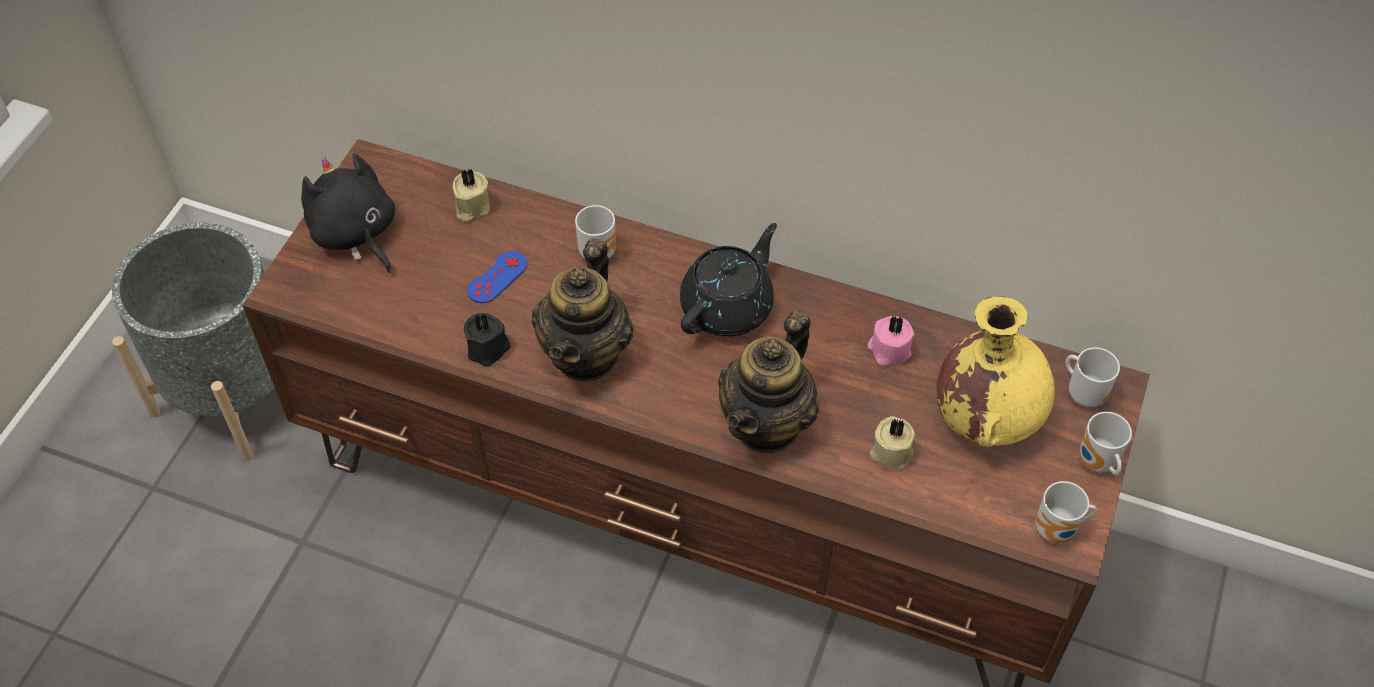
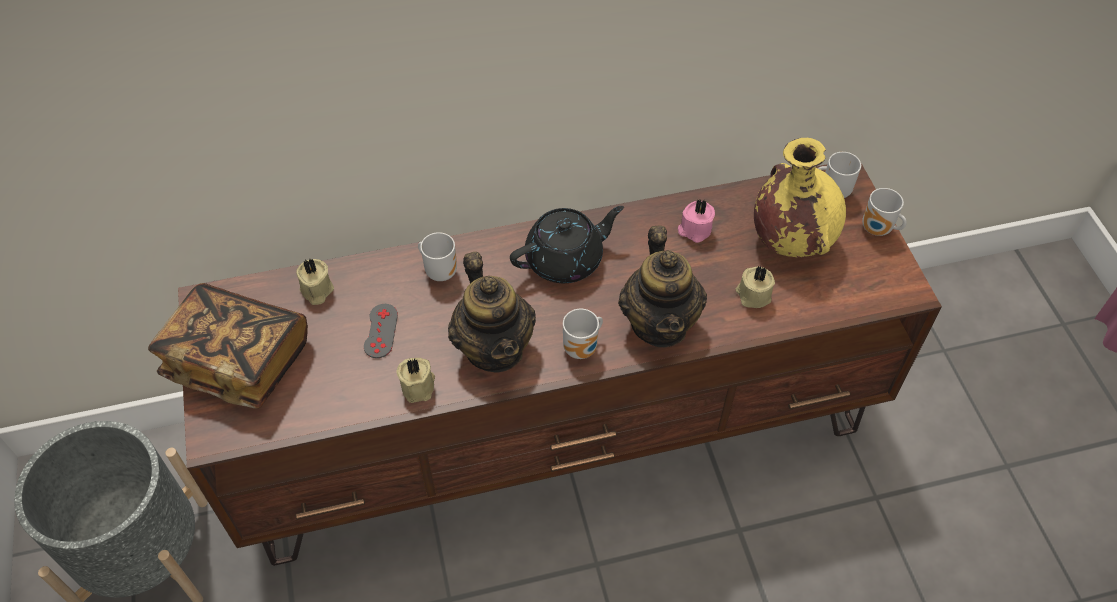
camera: 35 degrees left, 0 degrees up
black plush toy [301,153,395,273] -> book [148,283,308,409]
black candle [464,313,511,366] -> beige candle [397,358,435,403]
blue game controller [467,251,527,303] -> grey game controller [364,304,398,358]
black teapot [680,223,777,337] -> black teapot turned 60 degrees clockwise [510,206,624,283]
mug [1036,481,1097,543] -> mug moved to [563,309,603,359]

